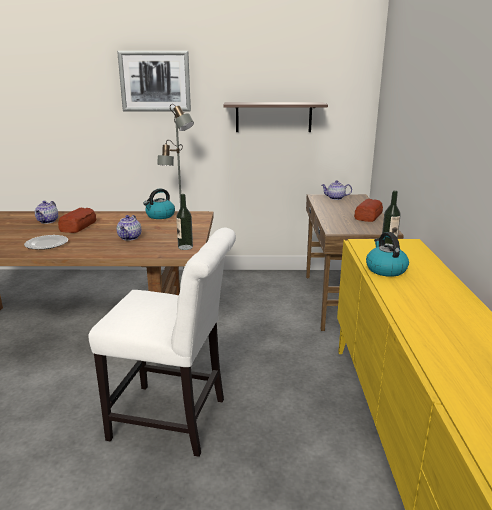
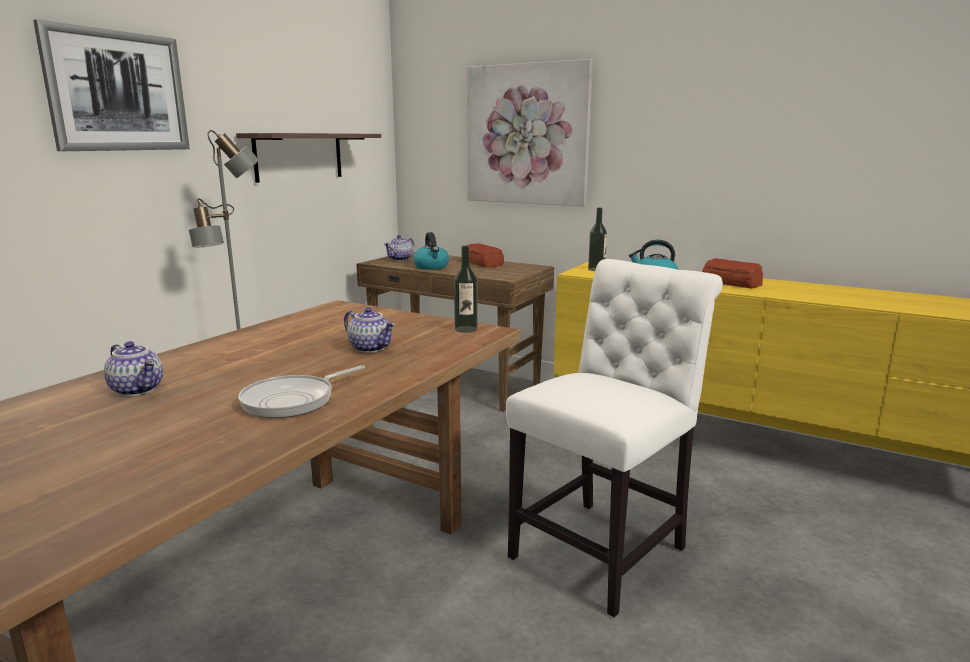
camera: 60 degrees left, 5 degrees down
plate [24,235,68,250] -> frying pan [238,365,365,418]
bread [58,208,97,233] -> bread moved to [702,258,763,288]
kettle [143,189,175,219] -> kettle moved to [413,232,449,270]
none -> picture [467,59,593,206]

